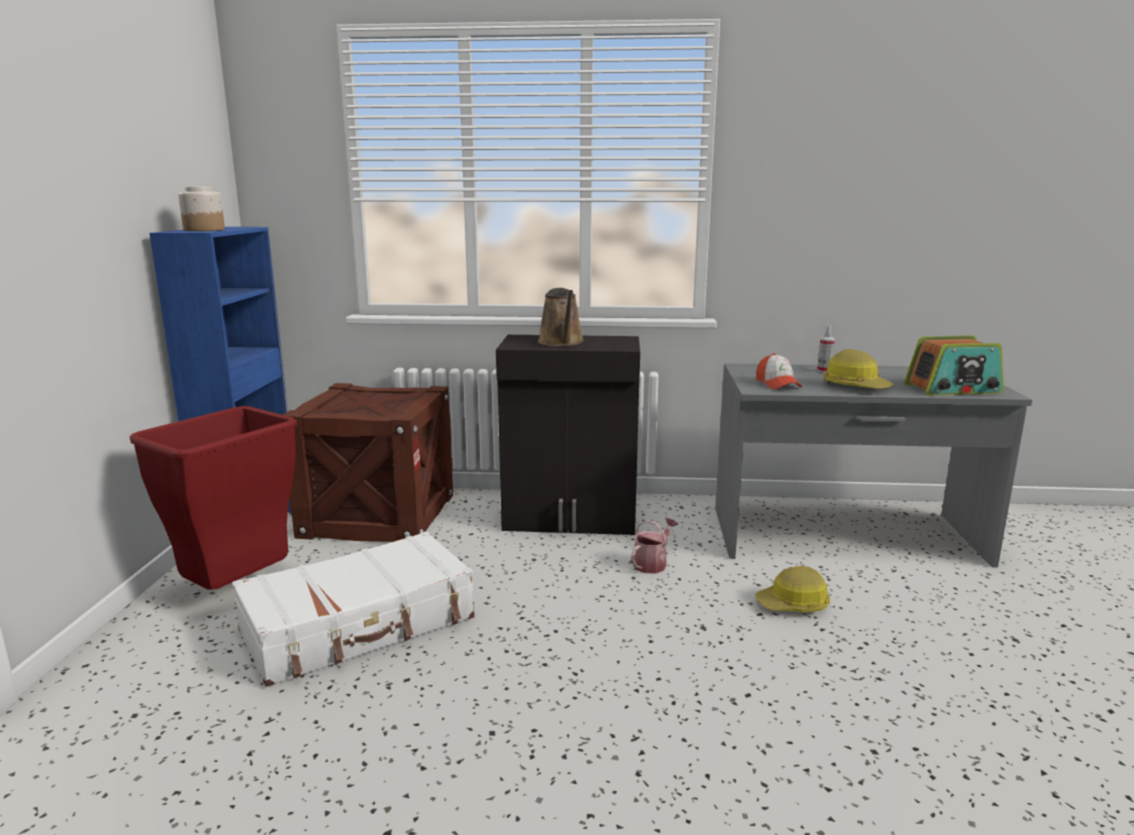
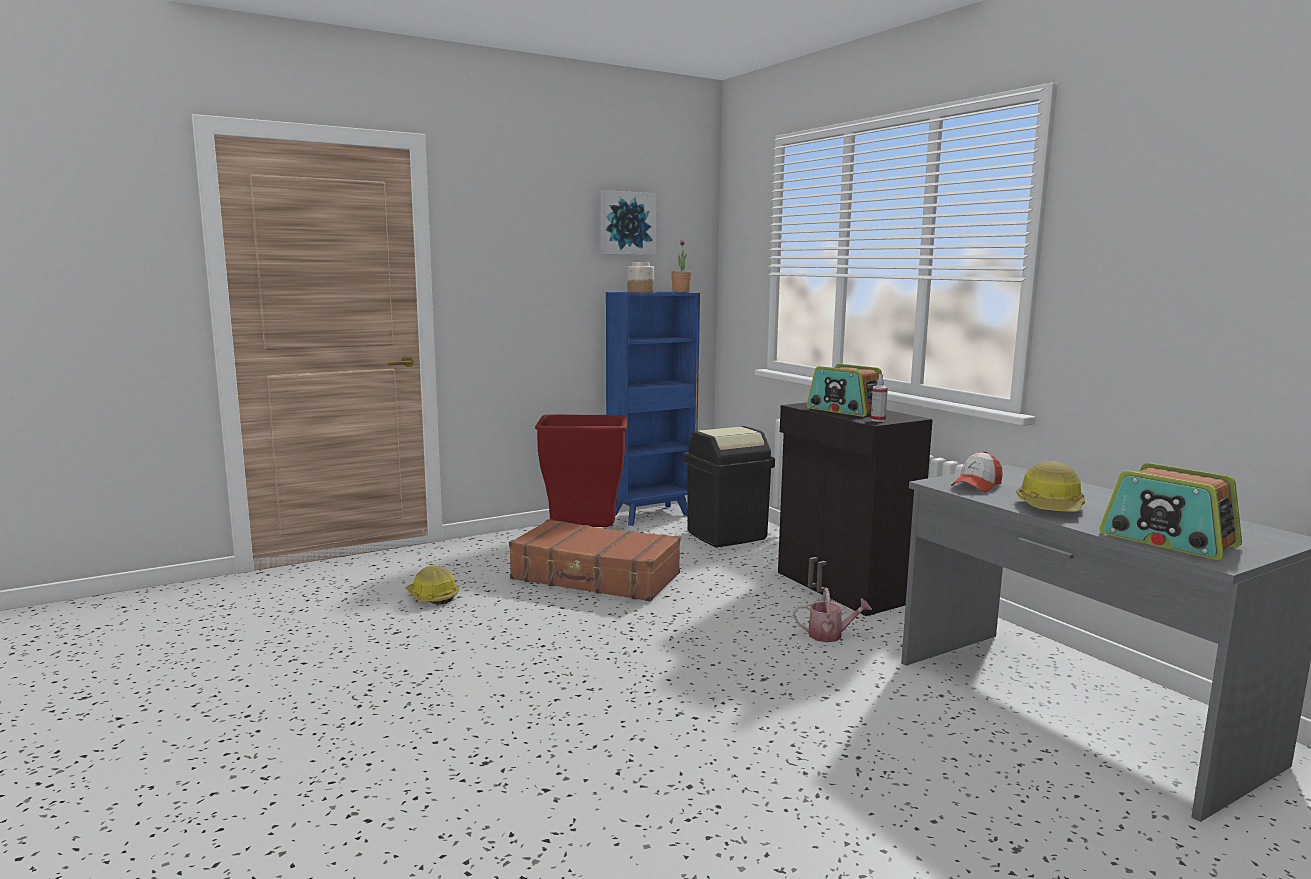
camera: 55 degrees right, 5 degrees down
white suitcase [232,531,475,687] -> brown suitcase [509,519,681,602]
crate [283,383,453,542] -> black trash can [684,426,775,547]
brown watering can [538,288,584,346] -> radio [807,364,882,417]
hard hat [755,566,830,612] -> hard hat moved to [406,566,459,605]
spray bottle [817,326,835,373] -> spray bottle moved to [871,374,888,422]
none -> picture [599,190,657,255]
none -> potted plant [671,239,692,292]

